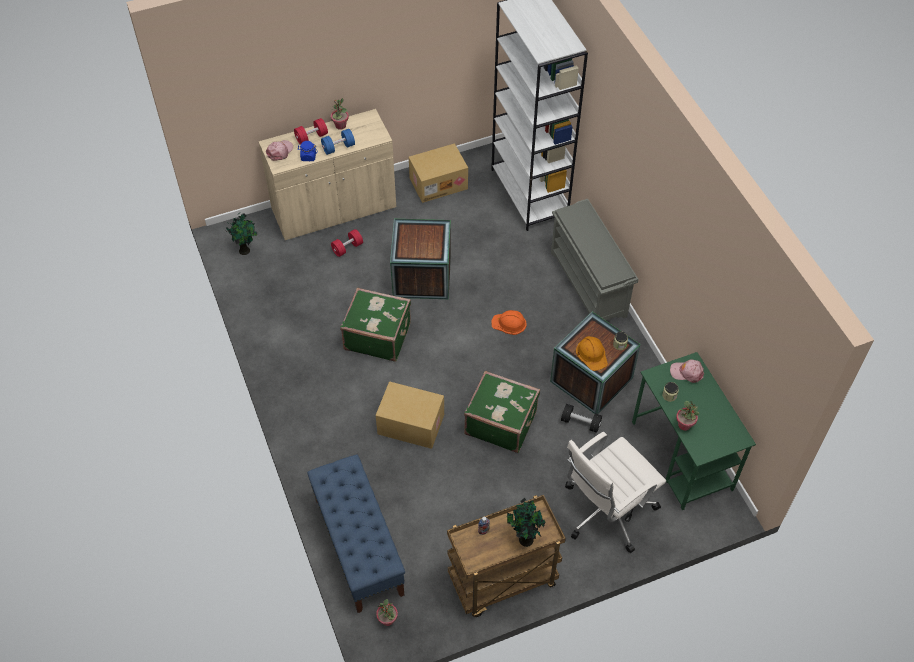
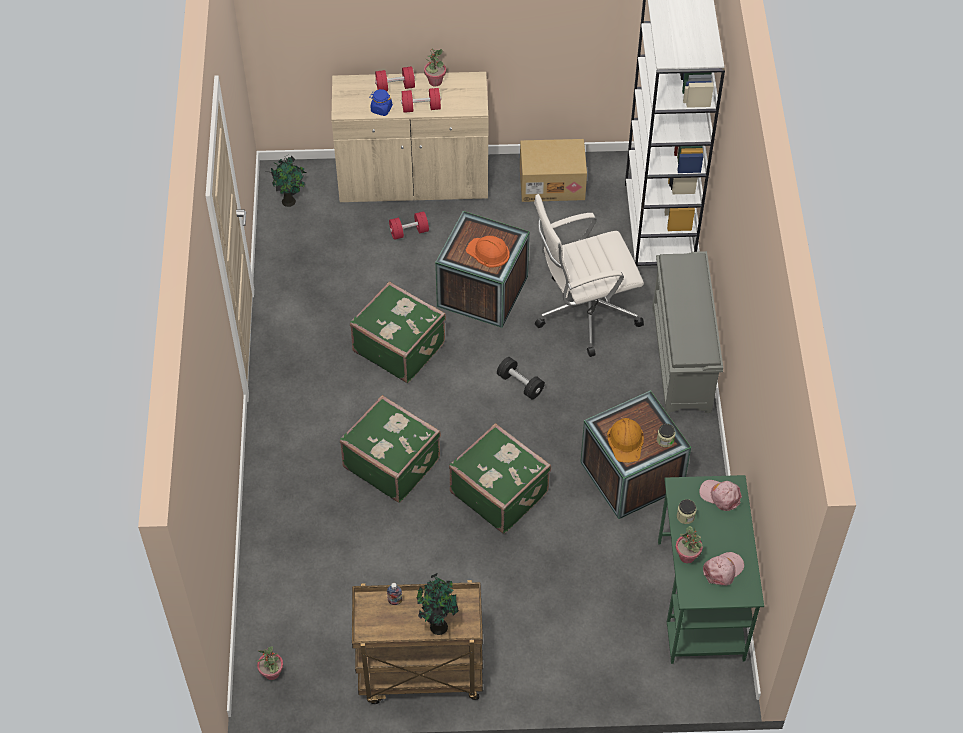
camera: 20 degrees right, 0 degrees up
pink cap [266,140,293,161] -> pink cap moved to [703,552,744,586]
blue bench [307,455,405,613] -> none
blue dumbbell [321,129,355,155] -> red dumbbell [401,88,441,113]
cardboard box [375,381,444,449] -> green suitcase [340,395,441,503]
orange hard hat [492,310,526,335] -> orange hard hat moved to [466,236,510,268]
black dumbbell [561,404,602,433] -> black dumbbell moved to [497,357,545,399]
white office chair [565,432,666,553] -> white office chair moved to [534,194,644,357]

